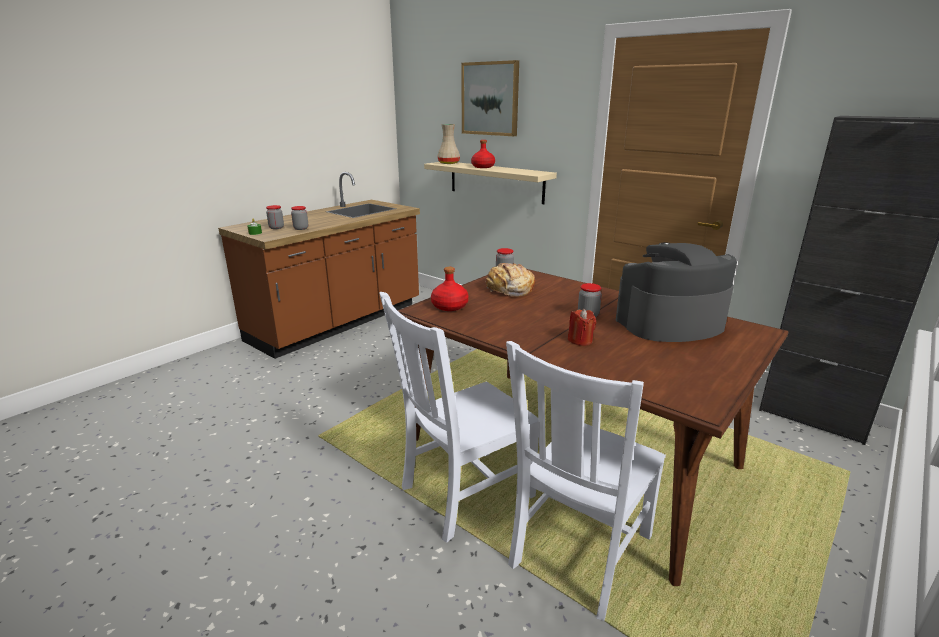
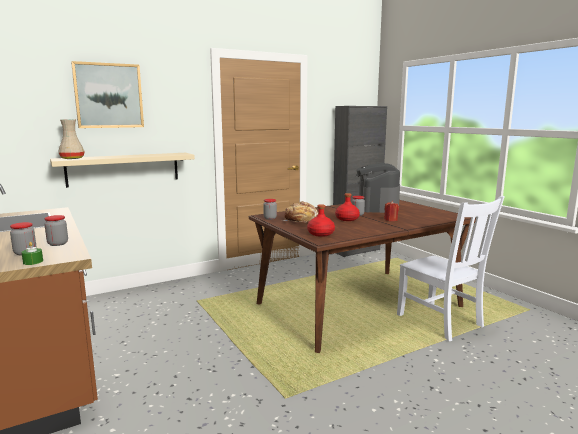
camera: 70 degrees left, 10 degrees down
white chair [379,292,539,543] -> none
red bottle [471,140,495,168] -> red bottle moved to [335,193,360,221]

